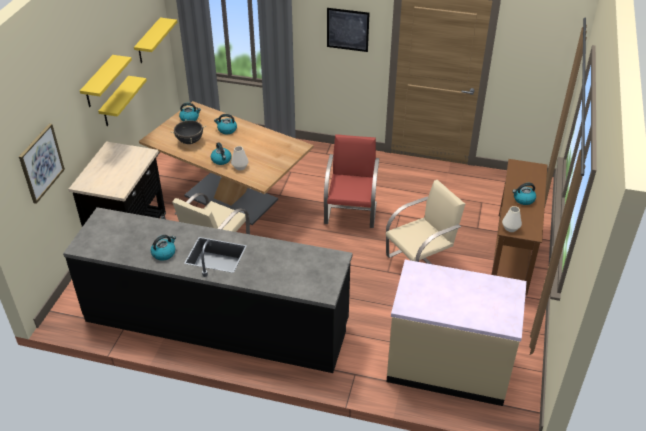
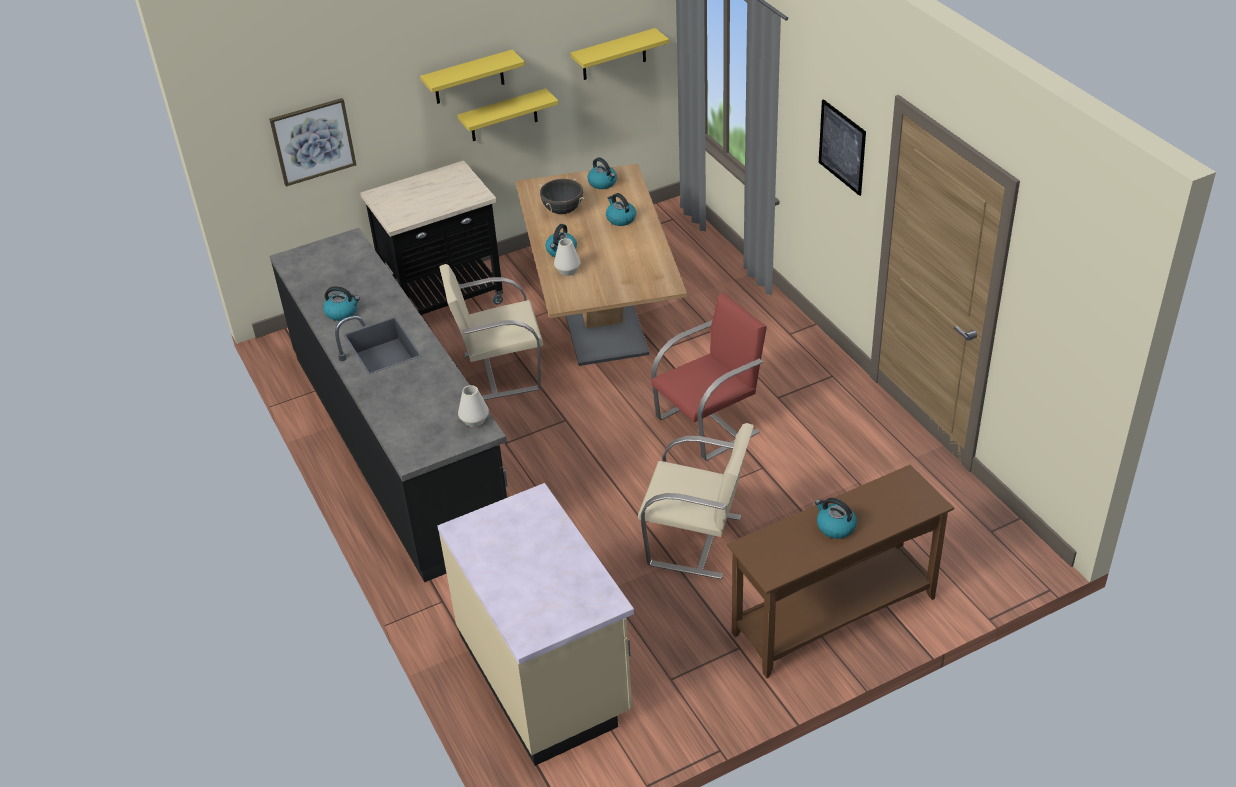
camera: 50 degrees right, 0 degrees up
white vase [502,206,522,232] -> white vase moved to [458,385,489,427]

